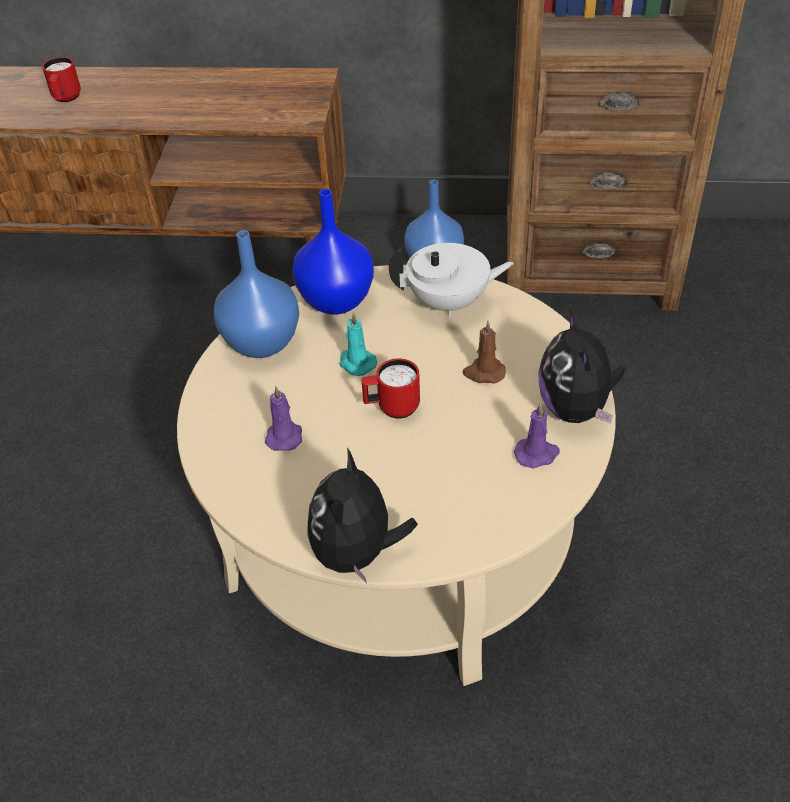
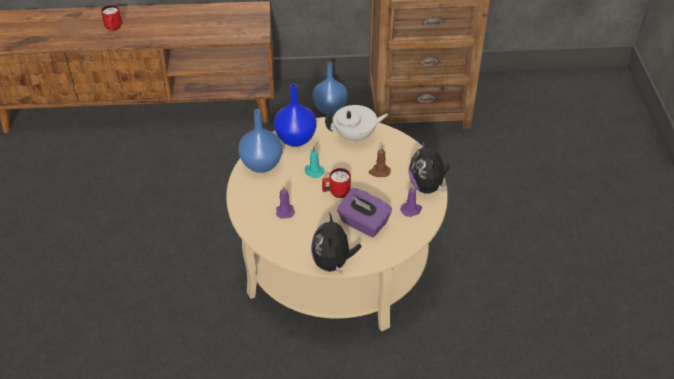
camera: 10 degrees left, 0 degrees up
none -> purple tissue box [337,188,392,237]

